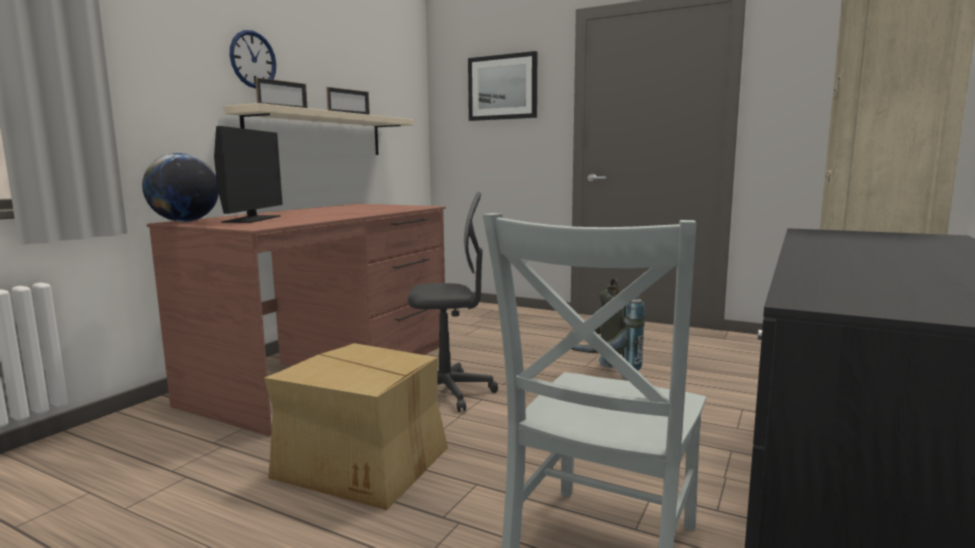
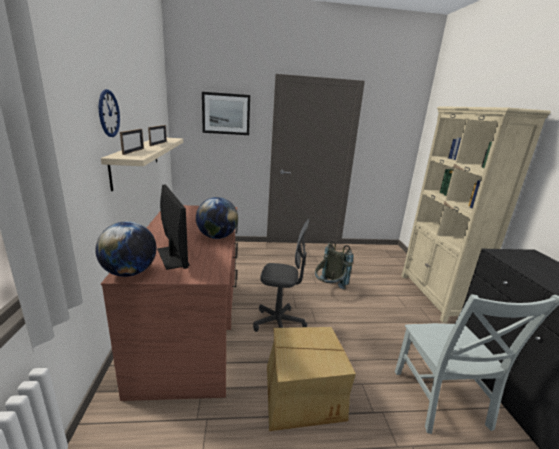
camera: 35 degrees left, 10 degrees up
grey office chair [408,192,498,412] -> grey office chair turned 45 degrees clockwise [253,219,309,332]
none -> globe [196,197,238,239]

